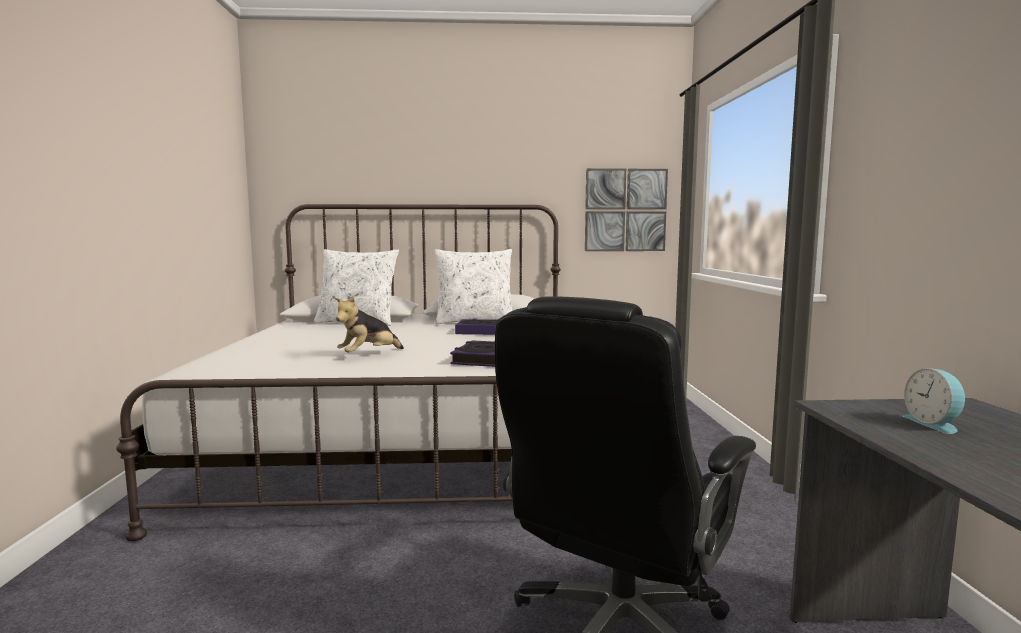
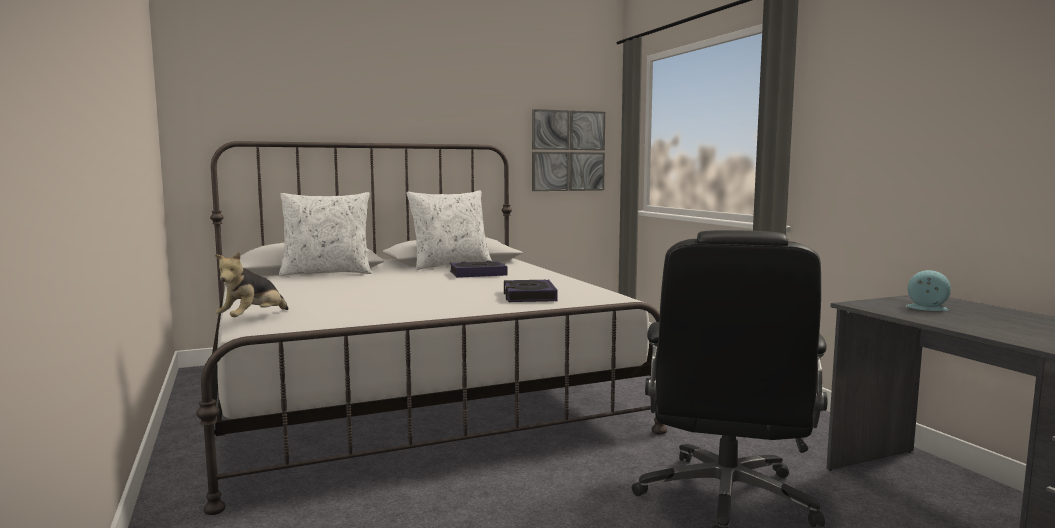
camera: 20 degrees left, 0 degrees up
plush toy [335,296,404,353] -> plush toy moved to [215,251,289,317]
alarm clock [903,368,965,434] -> alarm clock turned 150 degrees clockwise [906,270,951,311]

